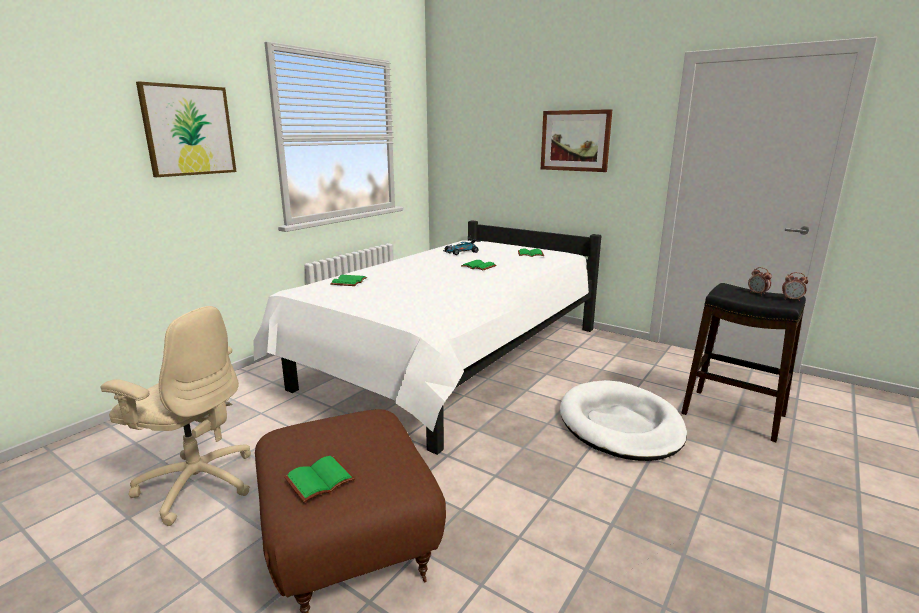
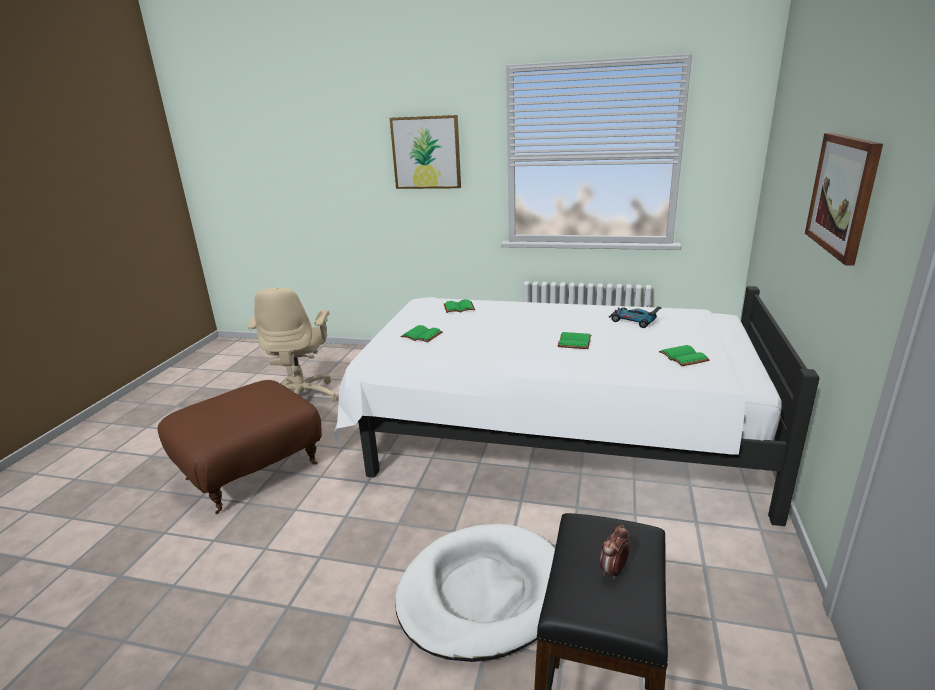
camera: 70 degrees right, 5 degrees up
green book [284,456,356,502] -> green book moved to [400,325,443,342]
alarm clock [782,272,809,301] -> none

